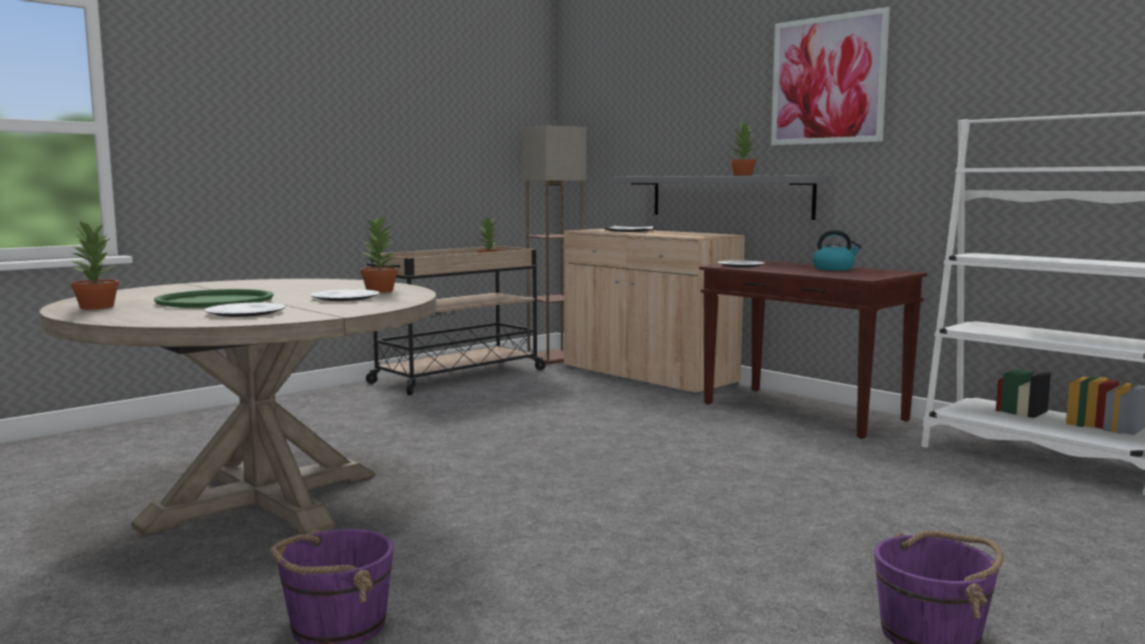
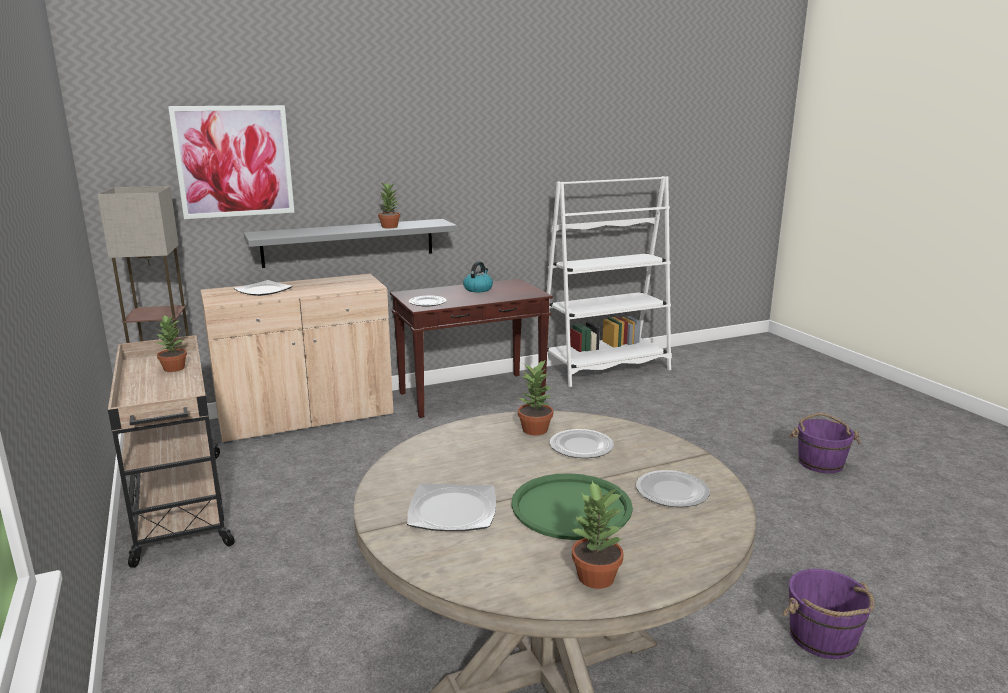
camera: 70 degrees left, 10 degrees up
picture [771,7,890,145] -> picture moved to [168,105,295,219]
none -> plate [407,483,496,531]

